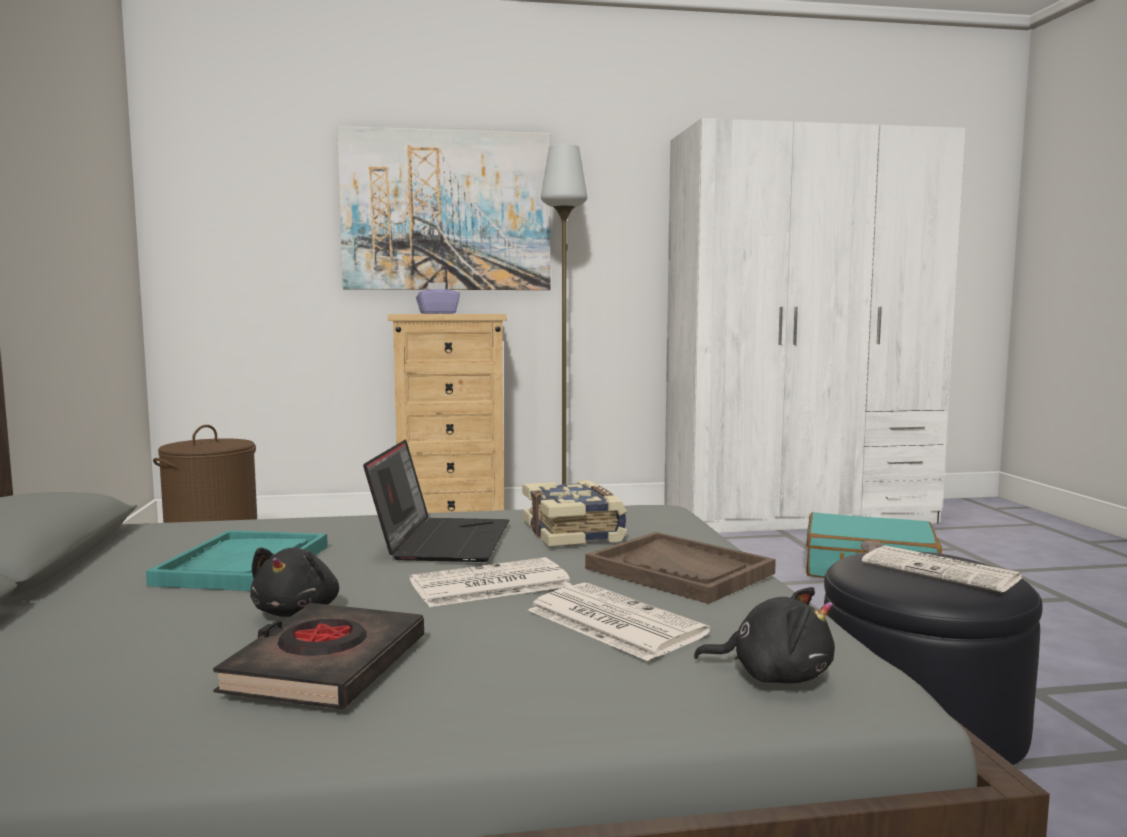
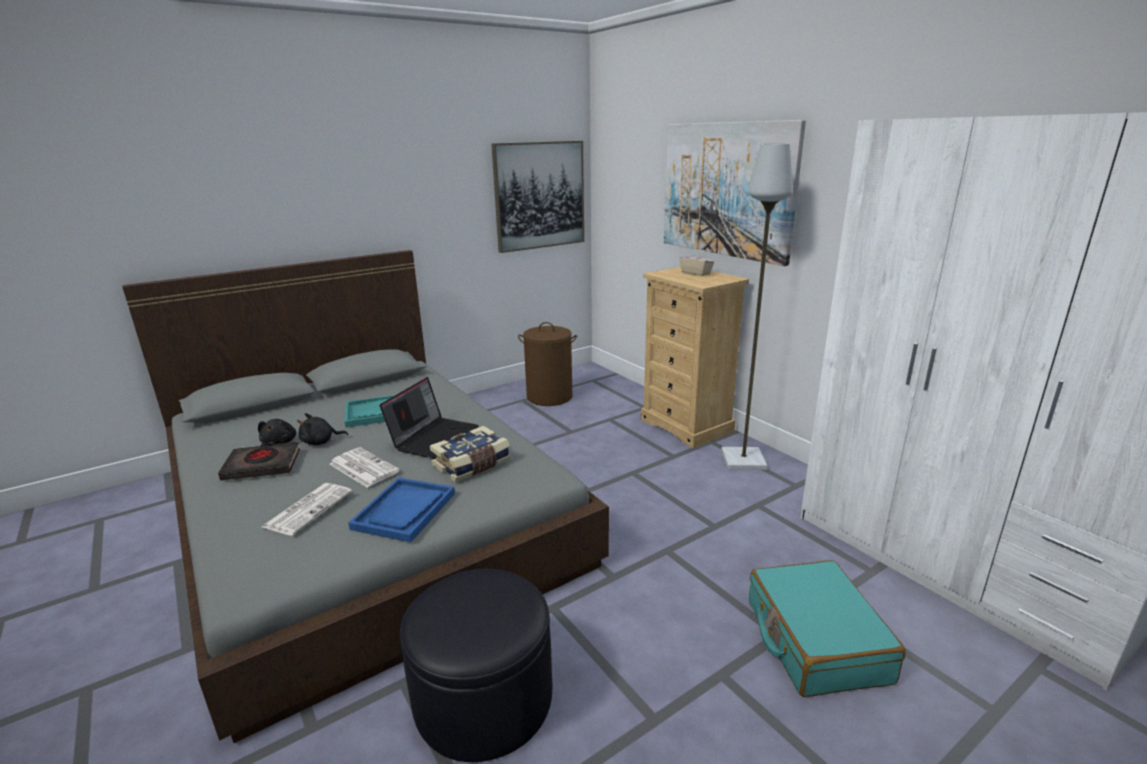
camera: 65 degrees right, 15 degrees up
laptop [363,439,509,562] -> laptop turned 45 degrees counterclockwise [380,377,479,459]
purple tissue box [416,282,460,314] -> beige tissue box [679,249,714,276]
brown tray [585,532,776,604] -> blue tray [348,477,455,543]
black plush toy [694,587,835,683] -> black plush toy moved to [258,419,297,445]
newspaper [862,546,1023,593] -> none
none -> picture [491,141,584,253]

